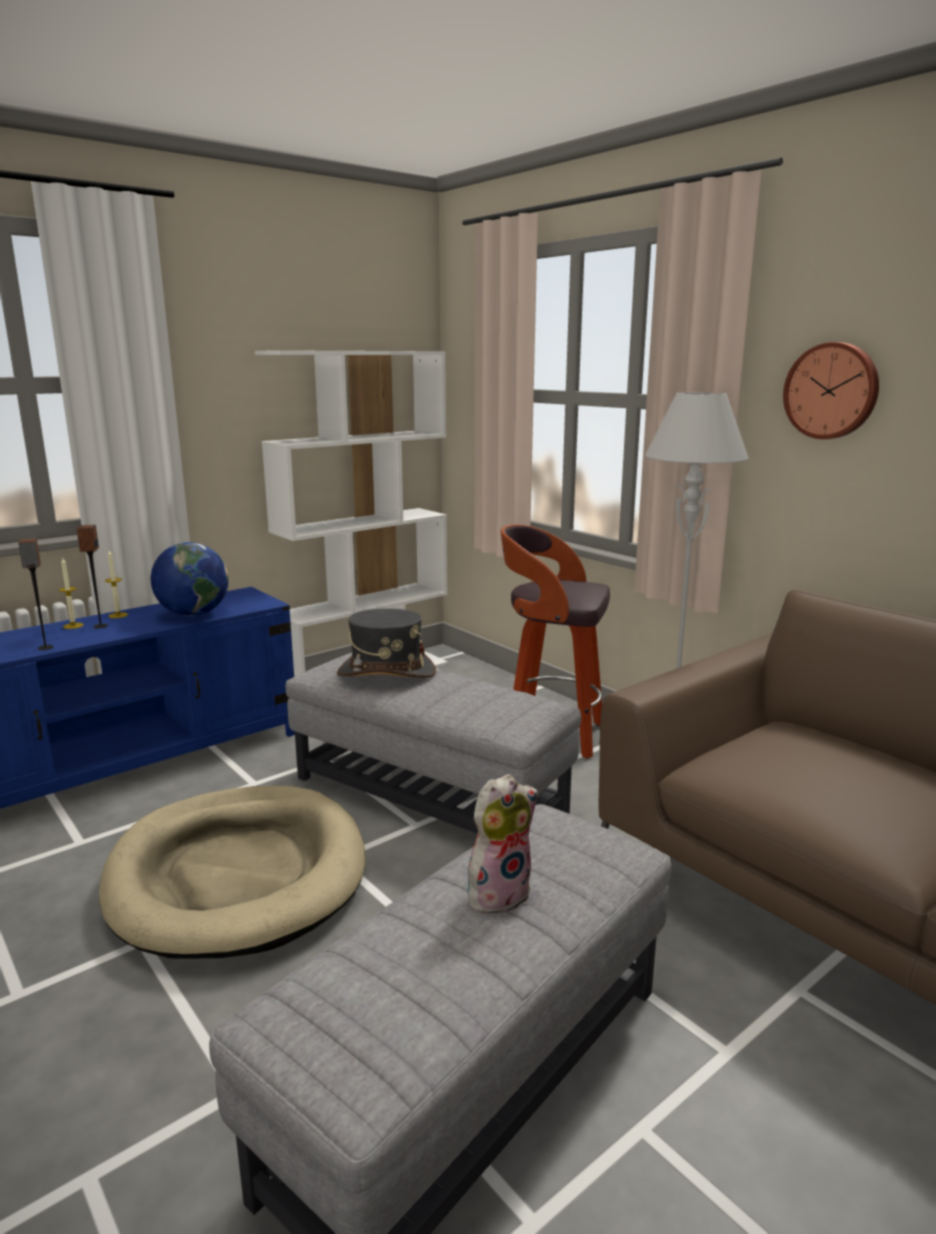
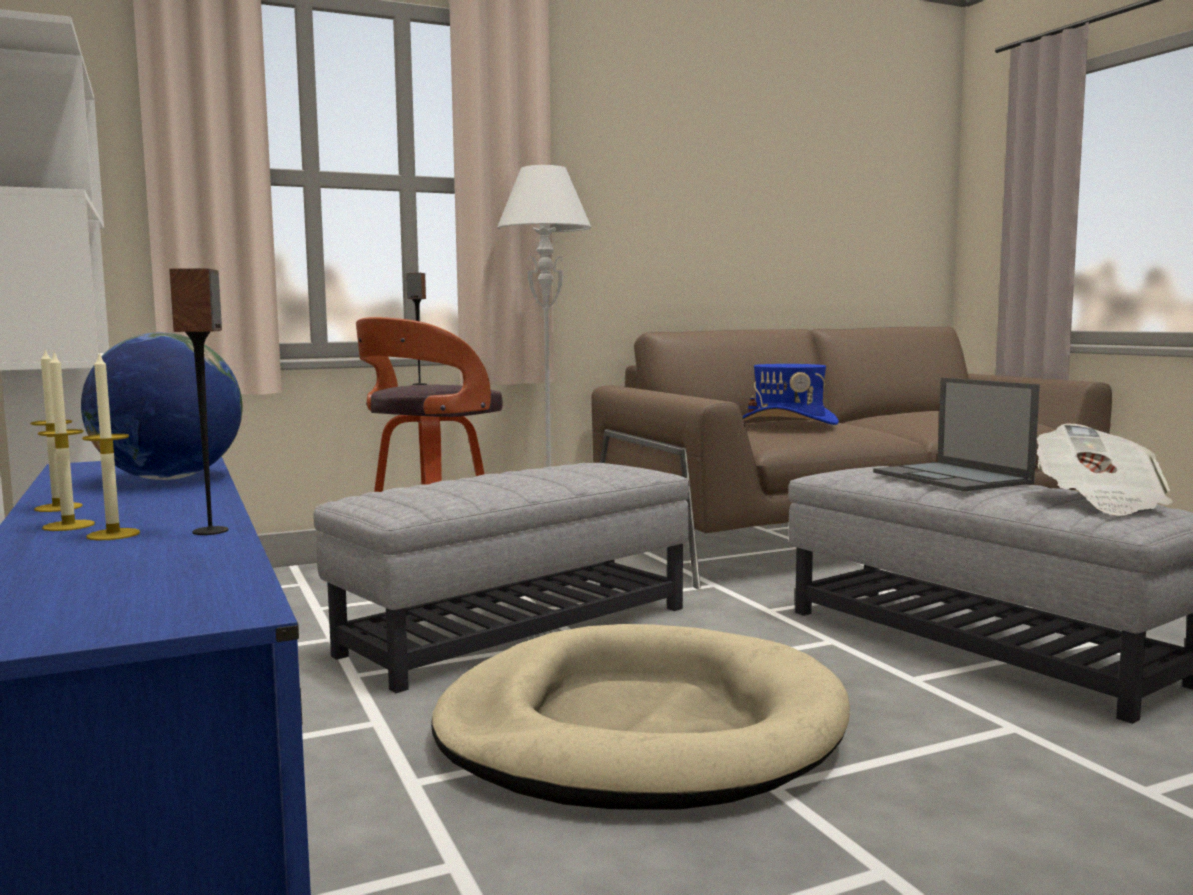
camera: 75 degrees left, 10 degrees down
speaker [76,525,108,628] -> speaker moved to [407,273,427,385]
grey hat [337,609,436,678] -> none
plush toy [468,774,538,914] -> laptop [873,377,1040,491]
wall clock [783,342,879,439] -> none
none -> candle [82,351,140,540]
none -> blue hat [743,364,839,425]
none -> newspaper [1037,423,1172,516]

